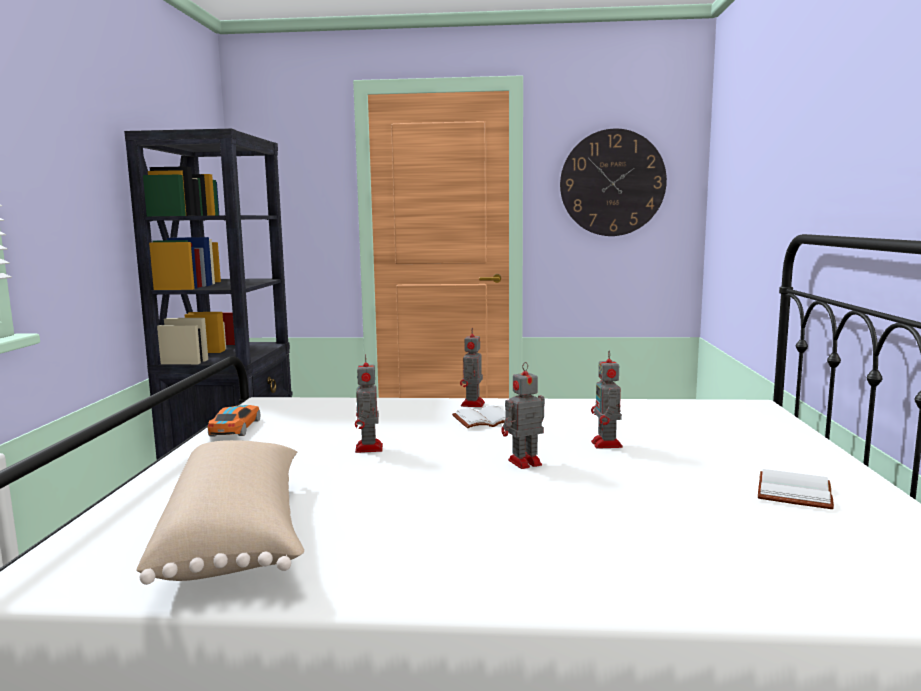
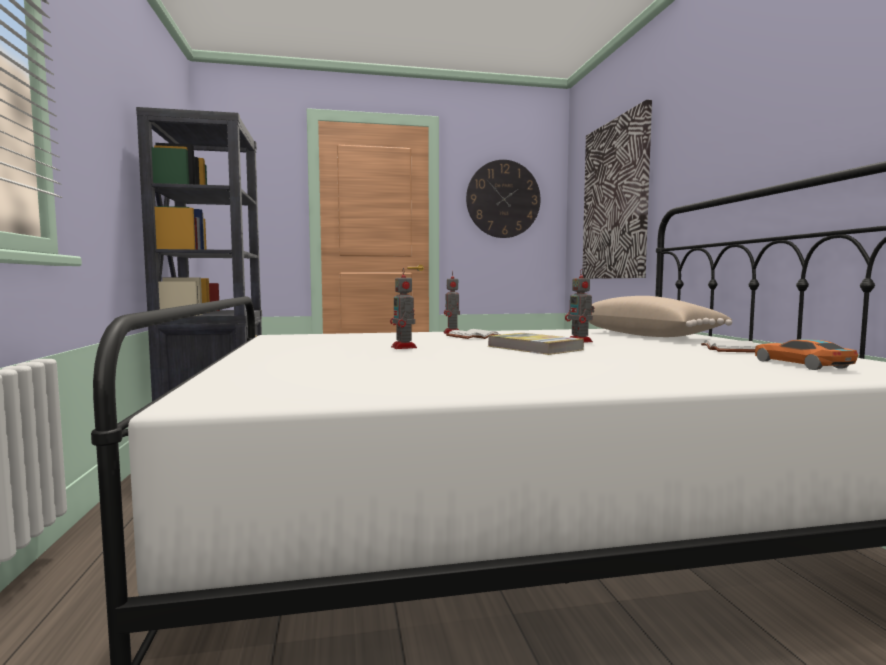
camera: 15 degrees left, 5 degrees down
beige pillow [136,440,304,585] -> beige pillow moved to [589,296,732,337]
toy car [207,405,260,436] -> toy car moved to [755,339,858,370]
toy robot [501,362,545,469] -> book [488,333,584,355]
none -> picture [582,100,652,279]

